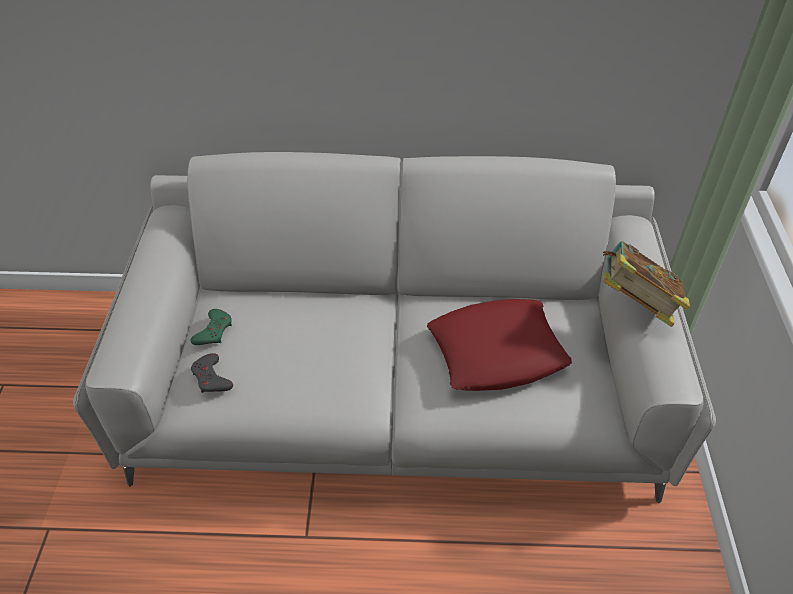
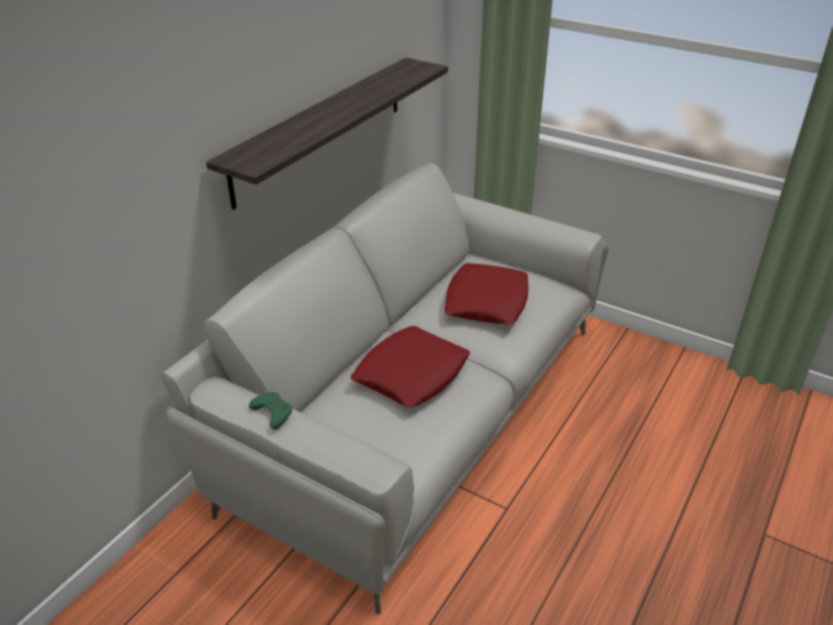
camera: 60 degrees left, 10 degrees down
green game controller [190,309,232,345] -> green game controller moved to [249,392,292,430]
grey game controller [191,353,233,393] -> none
book [603,241,690,327] -> none
none -> shelf [206,57,448,210]
none -> red pillow [350,326,470,408]

